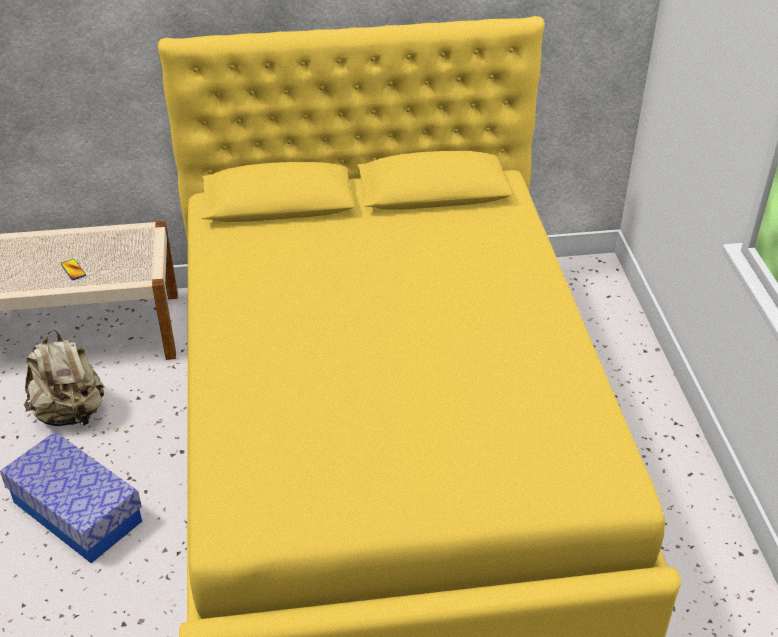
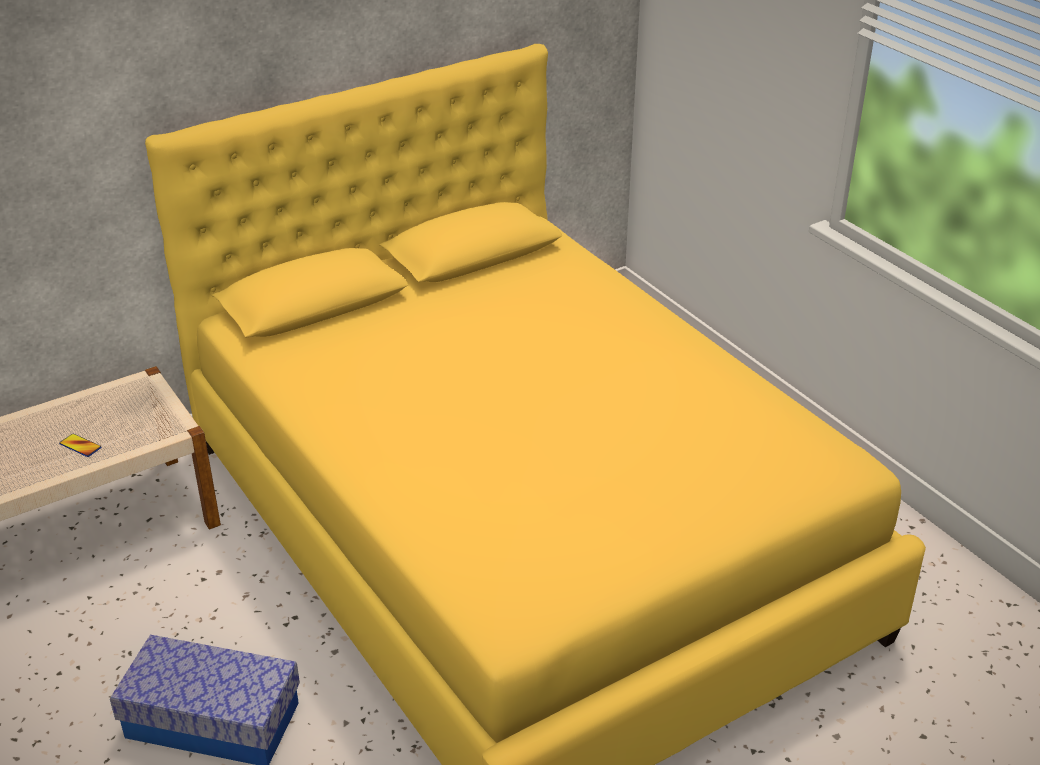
camera: 25 degrees left, 5 degrees down
beige backpack [24,330,104,427] -> none

